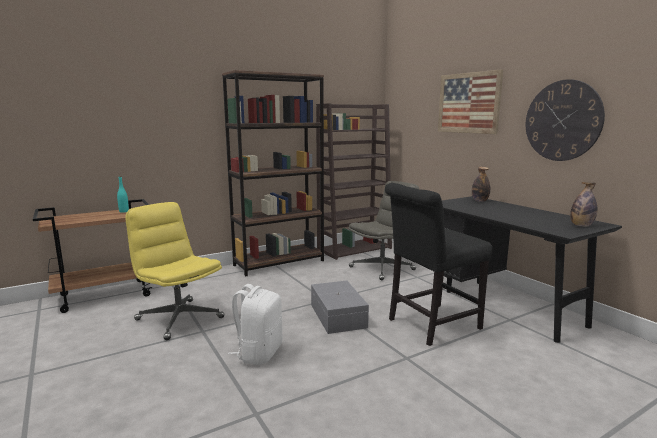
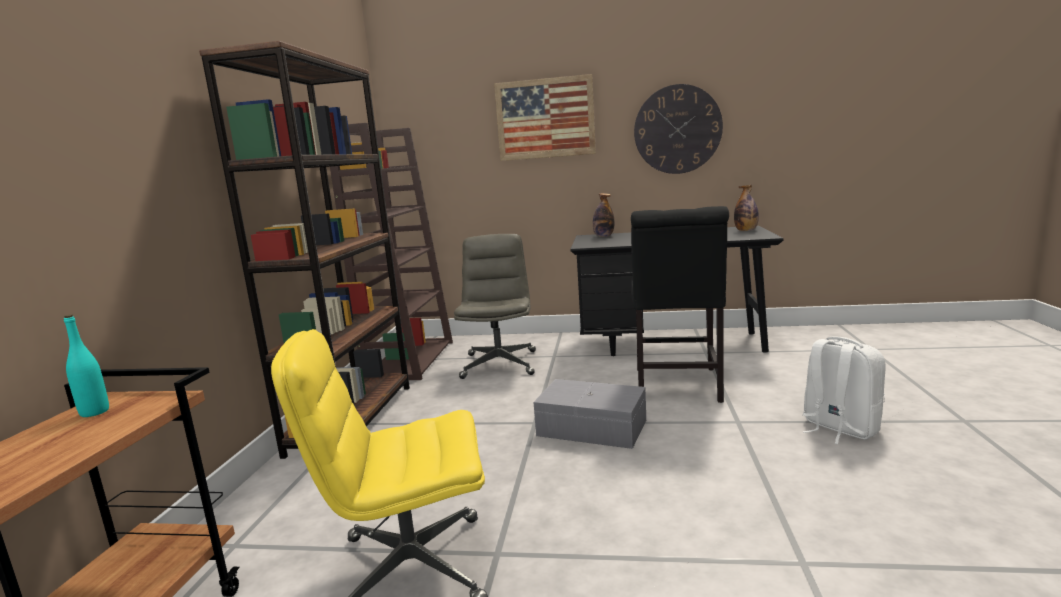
camera: 50 degrees left, 0 degrees up
white backpack [228,284,282,365] -> white backpack moved to [802,336,885,444]

